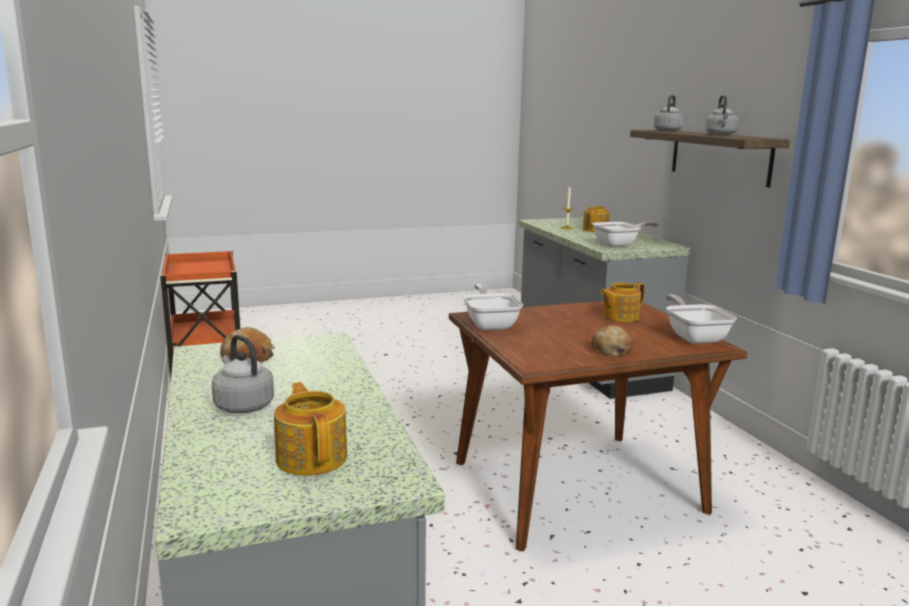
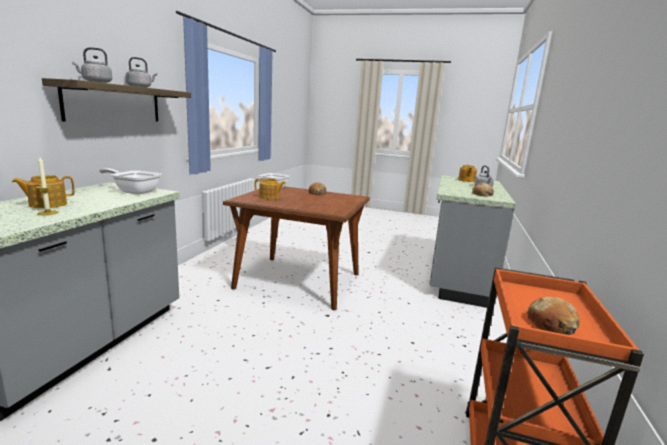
camera: 145 degrees left, 0 degrees up
frying pan [463,284,523,330] -> none
none -> bread [528,297,580,335]

